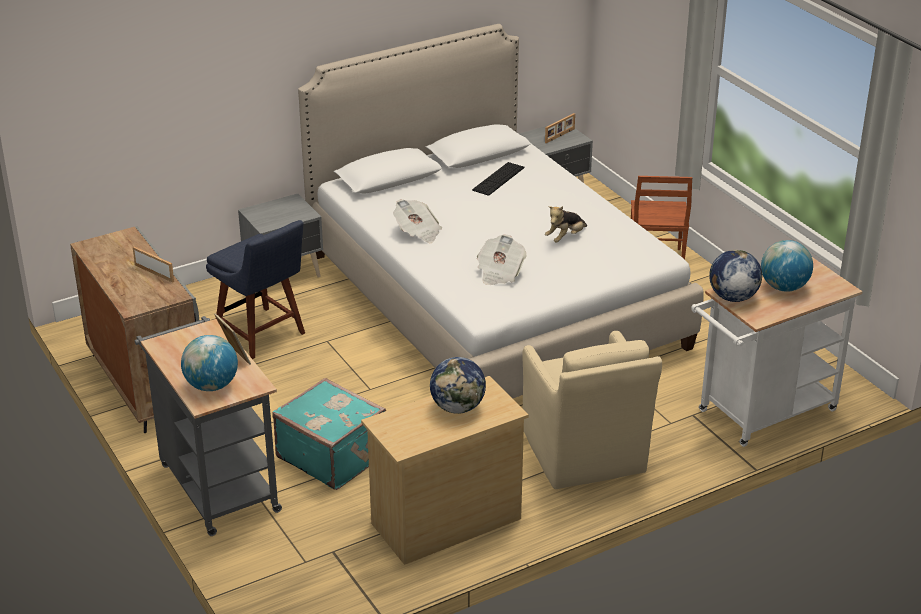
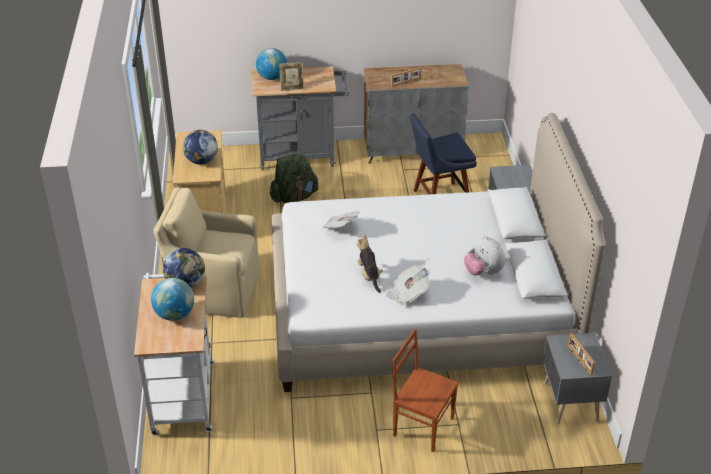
camera: 115 degrees right, 5 degrees up
turquoise suitcase [272,378,386,490] -> green backpack [270,153,318,203]
newspaper [393,199,442,243] -> newspaper moved to [386,265,430,305]
keyboard [472,162,525,196] -> plush toy [464,236,505,276]

